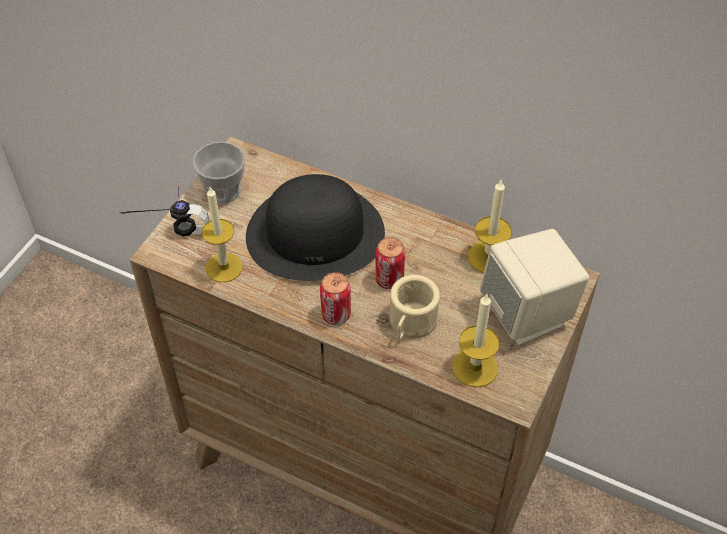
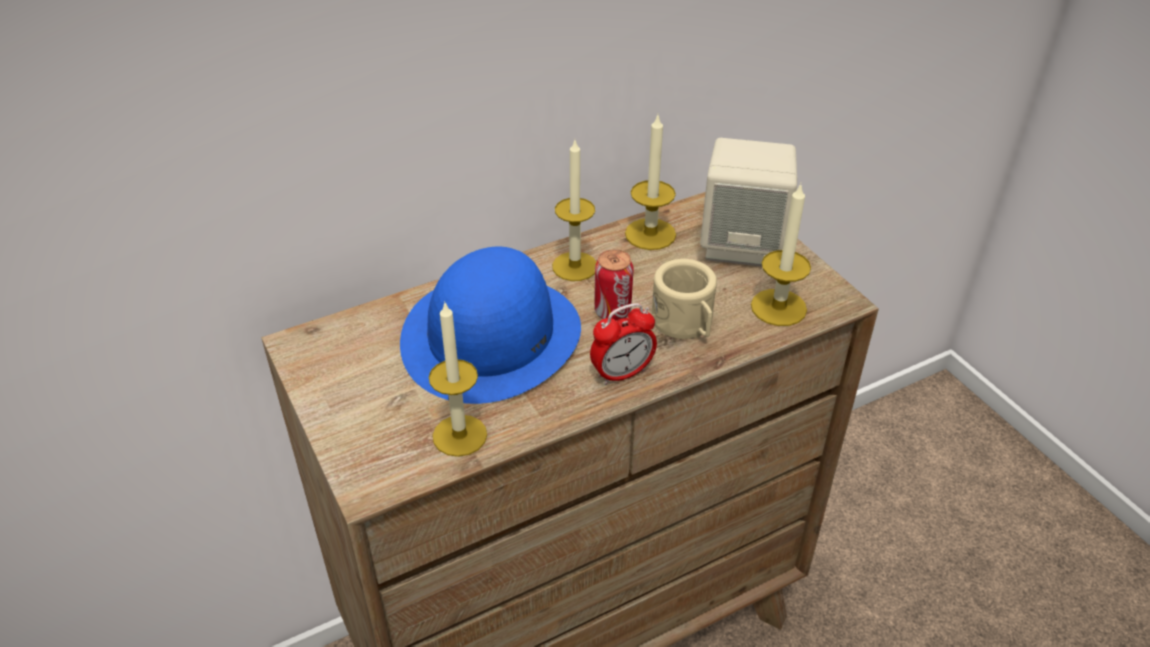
camera: 55 degrees left, 10 degrees down
headphones [120,184,210,237] -> none
cup [193,142,245,204] -> none
black hat [246,174,385,281] -> blue hat [400,247,581,404]
can [320,272,351,325] -> alarm clock [590,303,657,385]
none -> candle [552,140,596,281]

